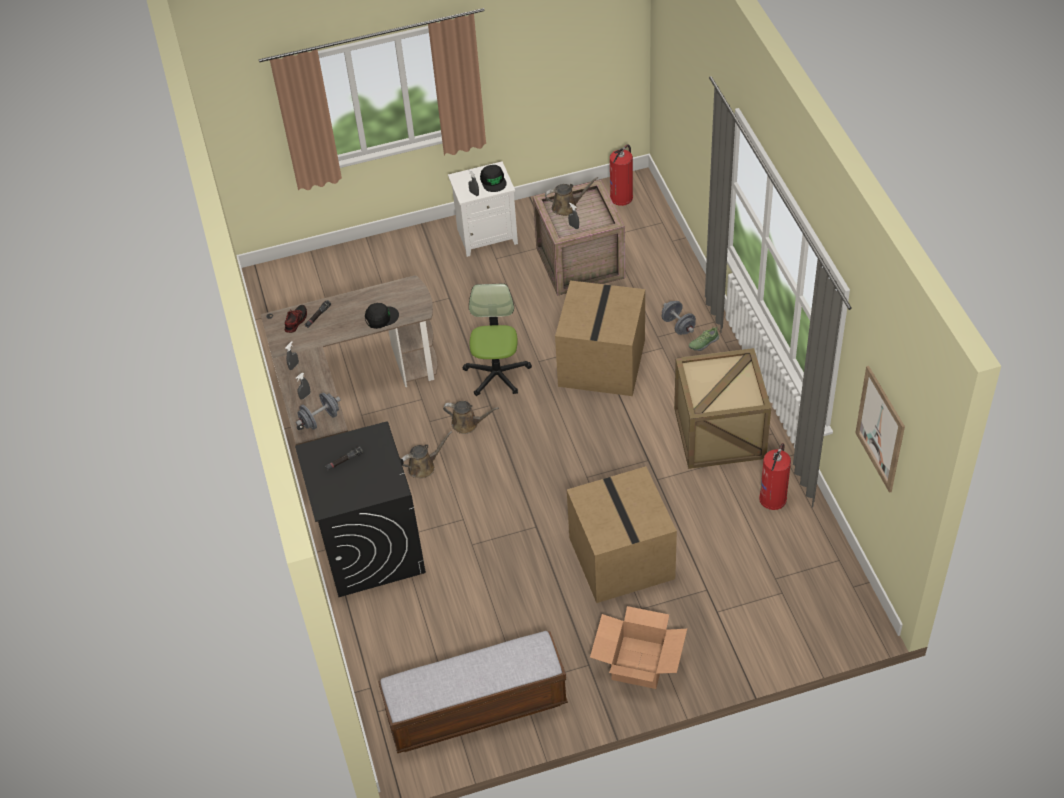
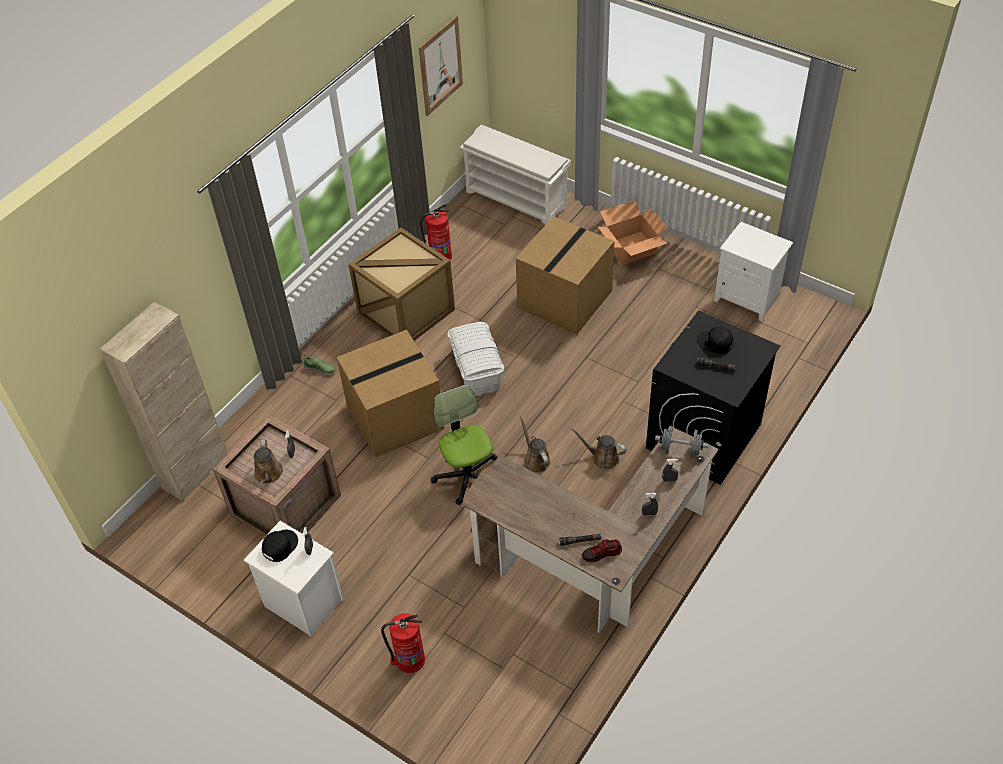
camera: 130 degrees left, 0 degrees up
black cap [365,303,399,329] -> black cap moved to [697,327,734,354]
bench [378,631,568,753] -> white nightstand [714,222,793,322]
office chair [463,283,532,396] -> office chair turned 105 degrees clockwise [431,385,497,505]
brown watering can [545,177,598,216] -> brown watering can turned 135 degrees counterclockwise [254,440,283,485]
fire extinguisher [610,144,633,206] -> fire extinguisher moved to [381,613,425,673]
grey dumbbell [662,301,696,335] -> none
none -> beige cabinet [100,302,228,501]
none -> white storage box [447,322,504,396]
none -> white shoe rack [460,125,571,225]

